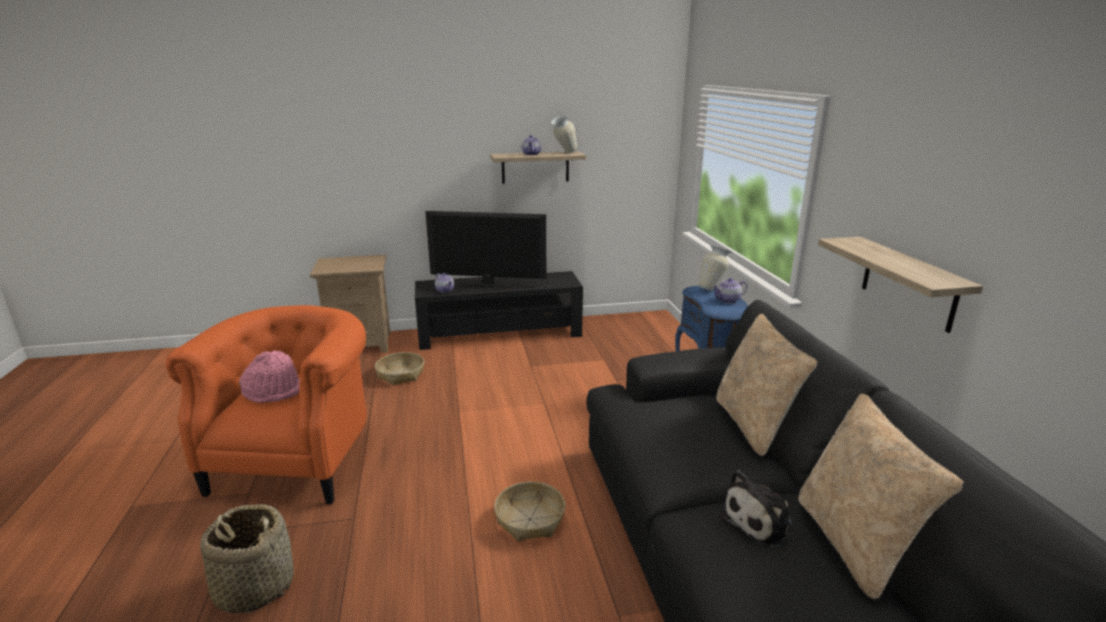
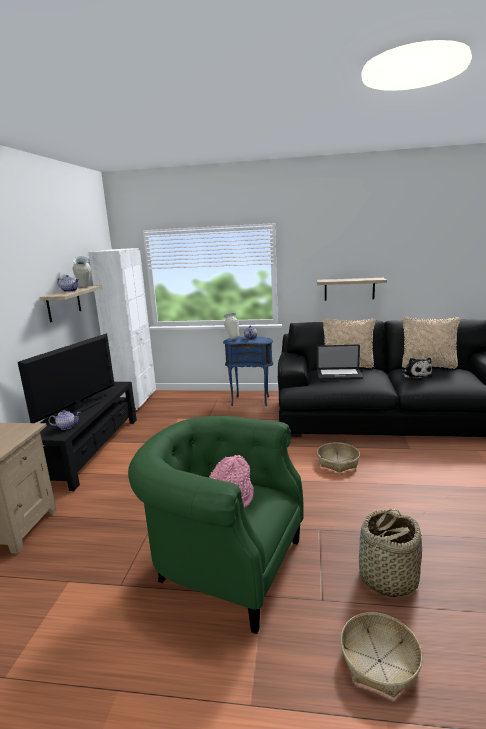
camera: 70 degrees left, 5 degrees down
orange armchair [165,305,367,504] -> green armchair [128,416,304,634]
basket [375,352,424,385] -> basket moved to [341,612,423,697]
none -> white cabinet [88,248,156,410]
none -> laptop [317,345,363,380]

